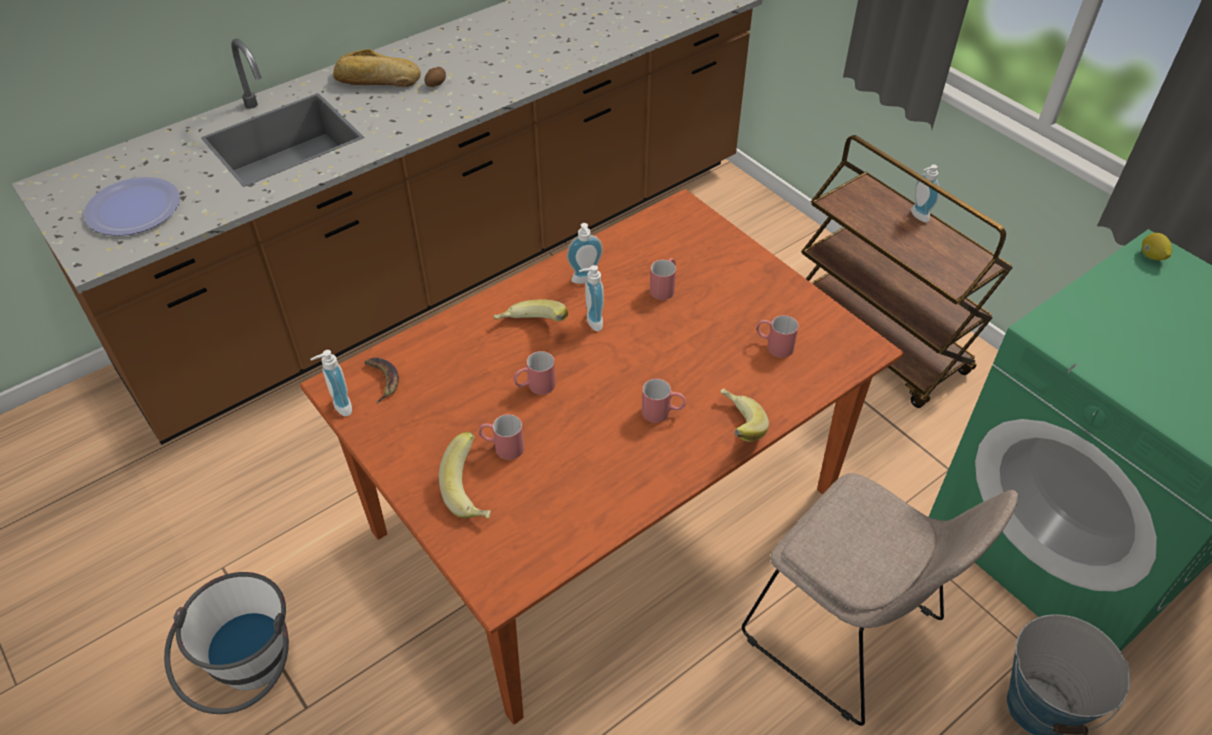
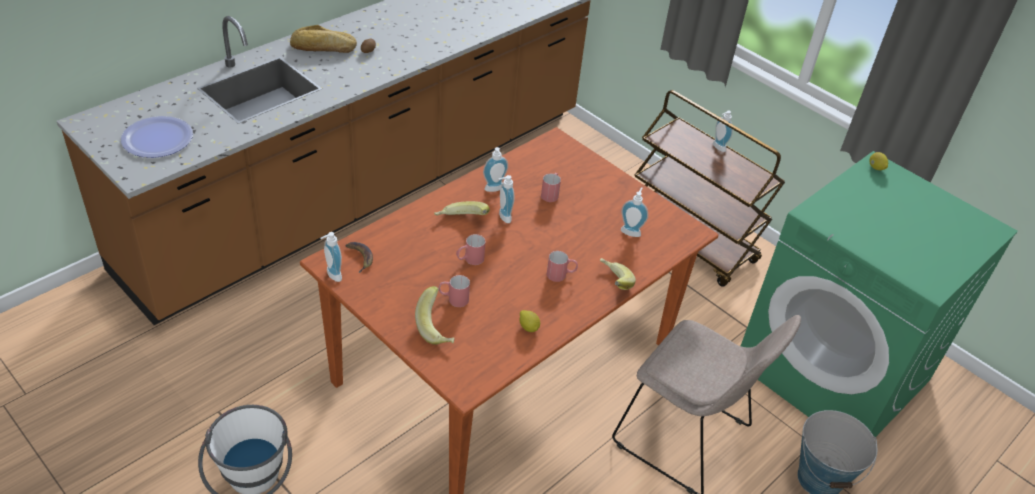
camera: 10 degrees left, 5 degrees down
red mug [756,315,799,358] -> soap dispenser [621,187,648,237]
none -> lemon [519,310,540,332]

